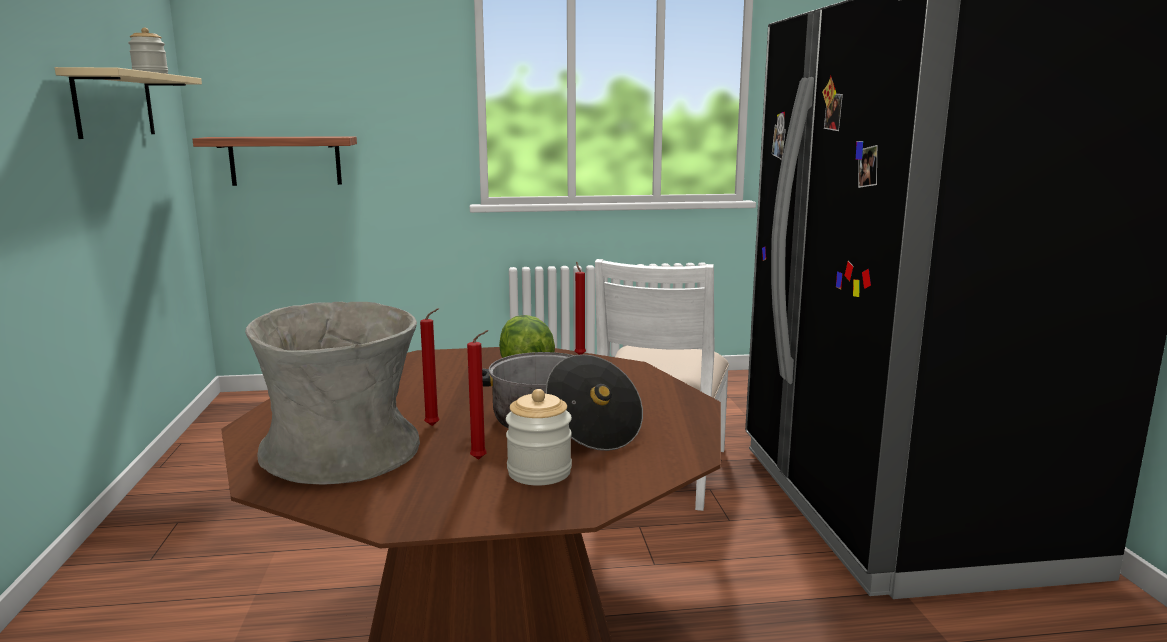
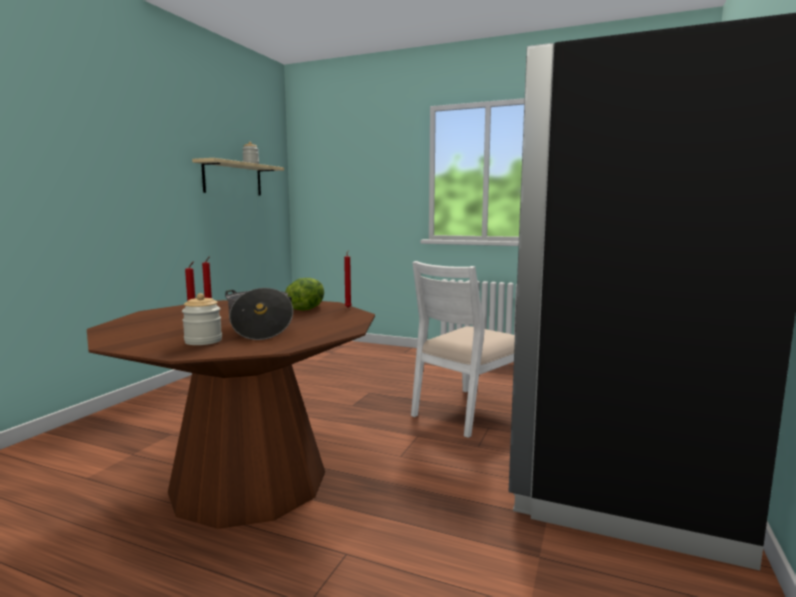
camera: 30 degrees right, 5 degrees down
shelf [193,136,357,186] -> none
grey vase [245,302,420,484] -> none

